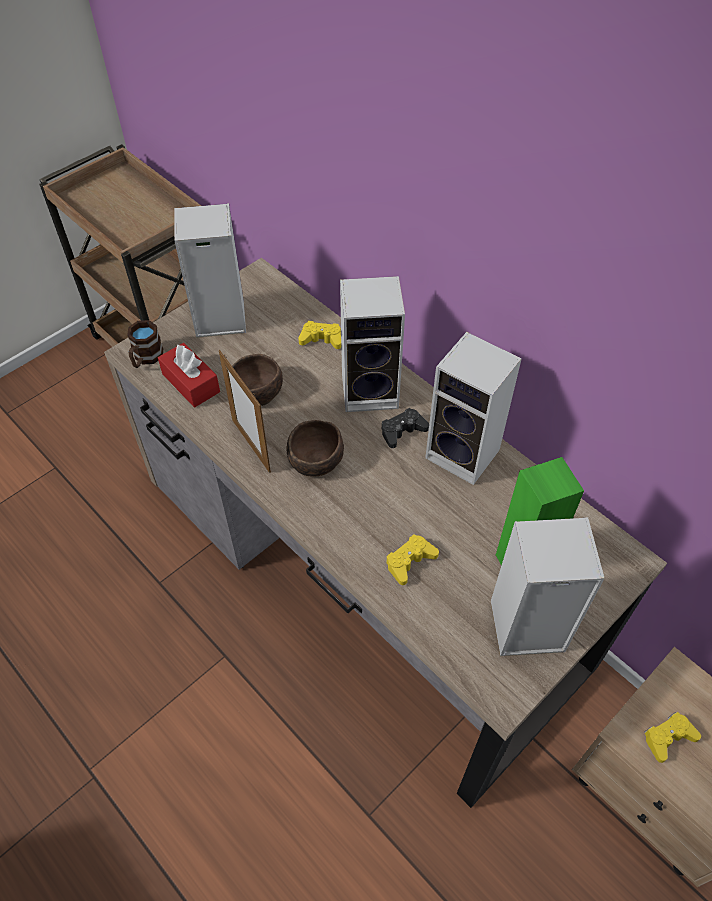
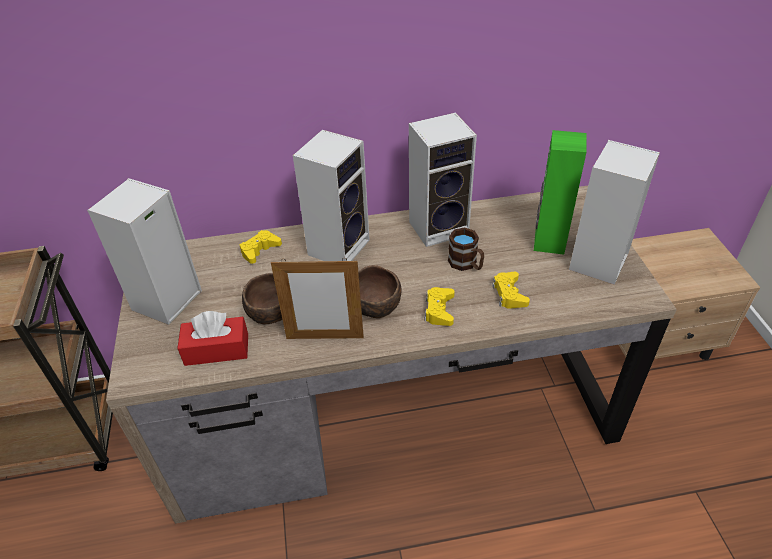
camera: 55 degrees left, 10 degrees down
brown mug [127,320,163,368] -> brown mug moved to [448,227,484,271]
black game controller [382,408,429,448] -> none
yellow game controller [644,712,701,763] -> yellow game controller moved to [424,287,455,326]

